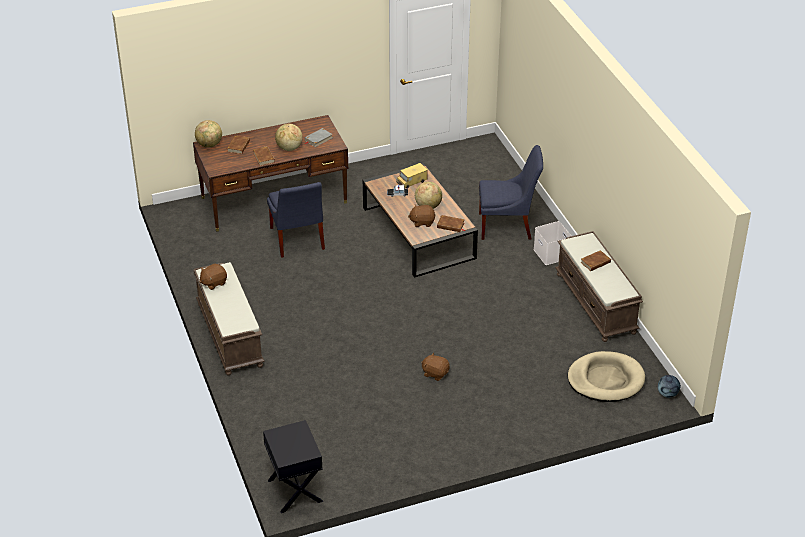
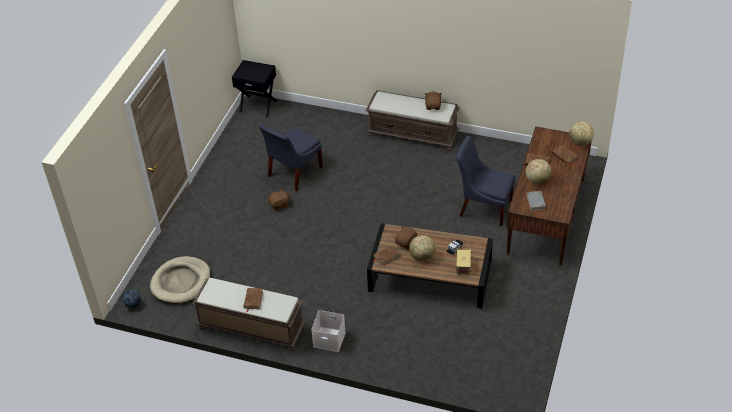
camera: 130 degrees right, 5 degrees up
blue chair [479,145,543,240] -> blue chair moved to [258,124,323,191]

